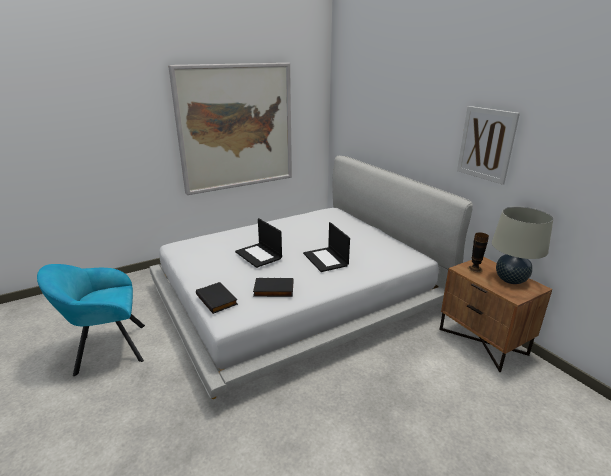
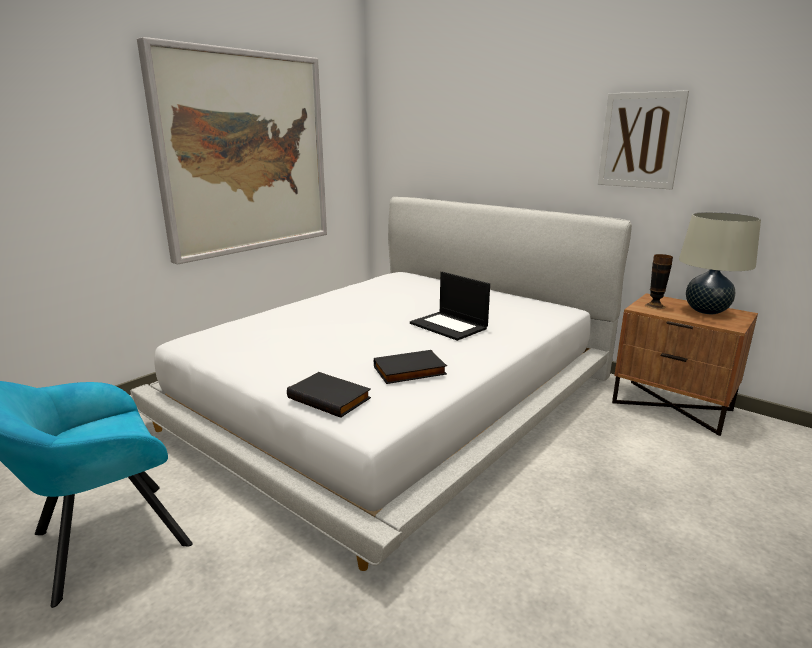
camera: 20 degrees left, 5 degrees down
laptop [235,218,282,268] -> none

